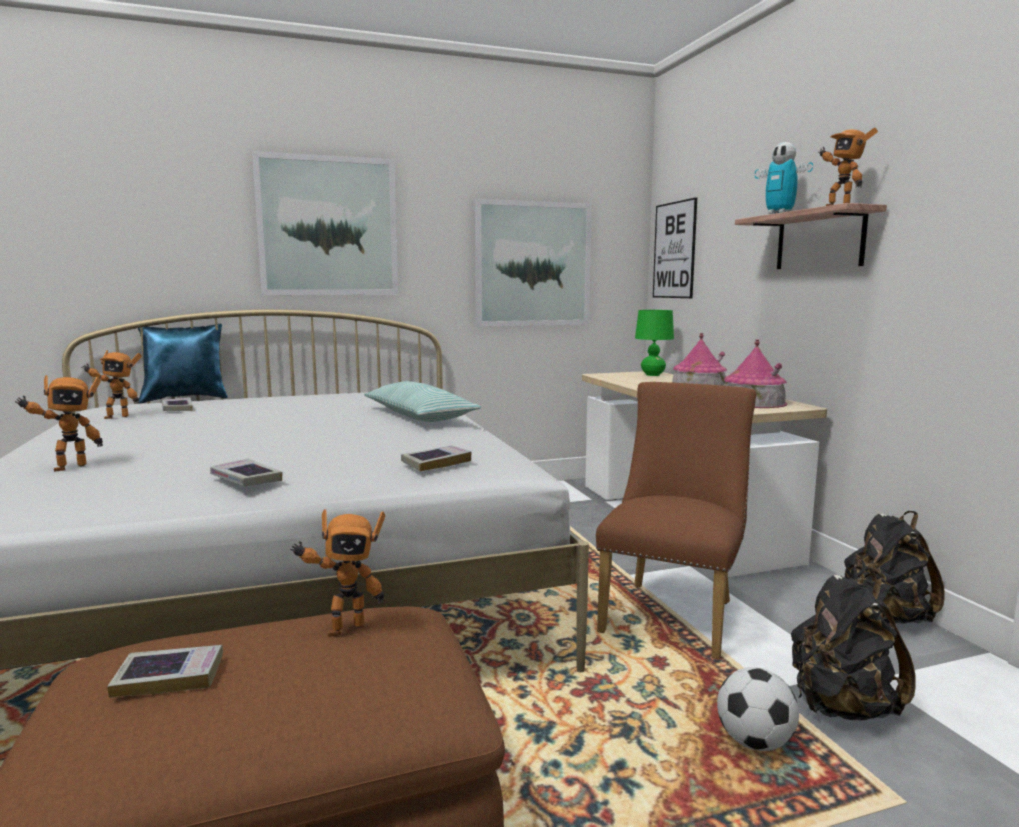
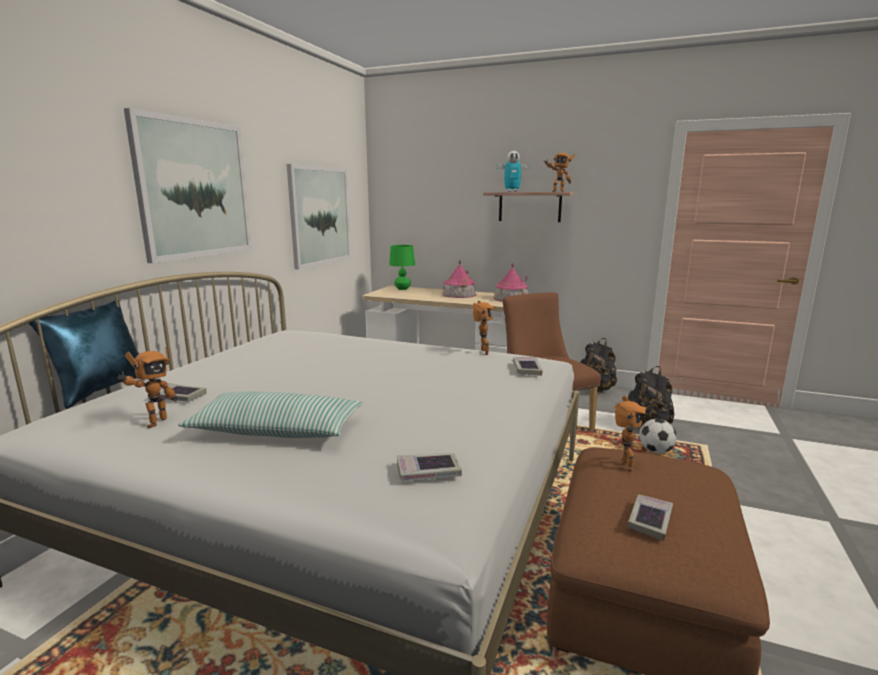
camera: 50 degrees left, 5 degrees up
toy robot [15,375,103,472] -> toy robot moved to [472,301,495,355]
book [210,458,282,486] -> book moved to [397,453,462,481]
pillow [364,381,481,422] -> pillow moved to [178,391,363,438]
picture [653,197,697,298] -> none

